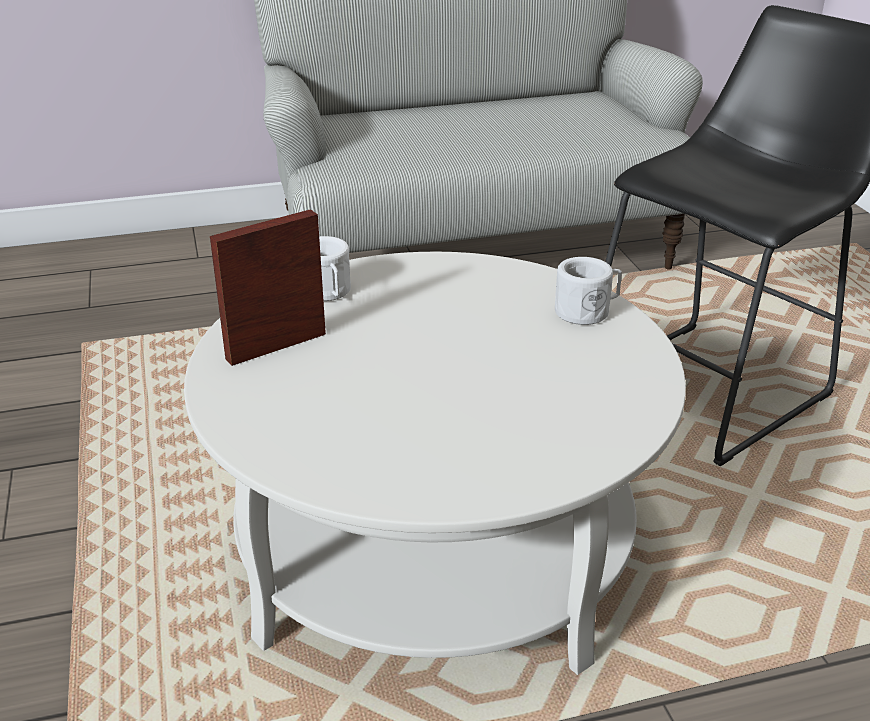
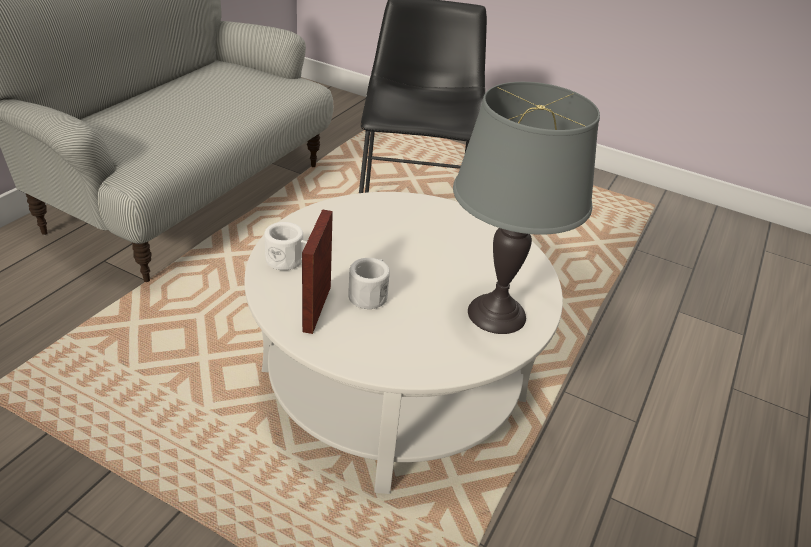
camera: 50 degrees left, 5 degrees up
white mug [555,257,622,325] -> white mug moved to [348,258,390,309]
none -> grey table lamp [453,82,600,334]

